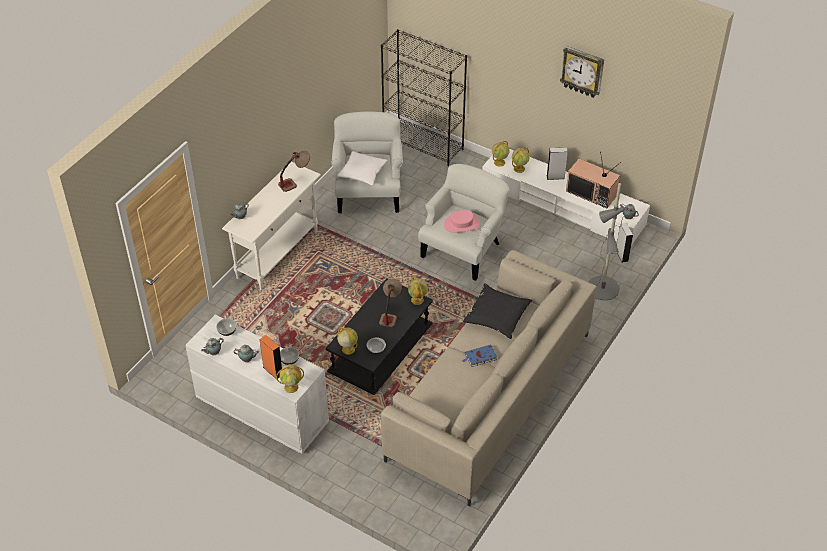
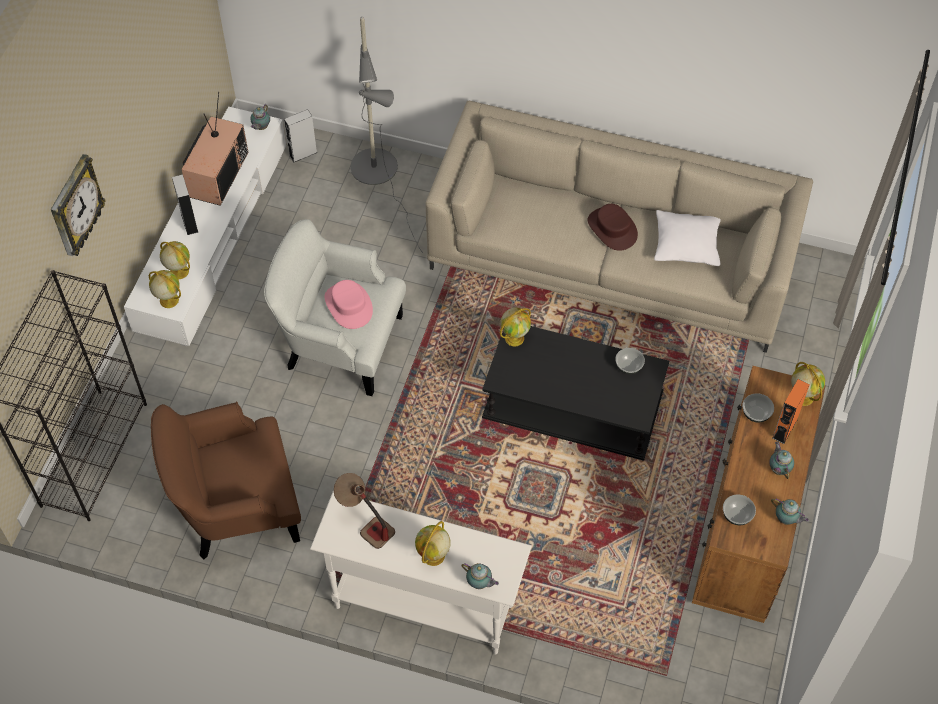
camera: 105 degrees left, 10 degrees up
white dresser [186,314,329,454] -> brown dresser [692,366,825,623]
white armchair [331,112,403,213] -> brown armchair [151,401,301,560]
white pillow [337,151,387,185] -> white pillow moved to [654,210,721,266]
globe [337,327,358,355] -> globe moved to [415,521,451,566]
table lamp [379,278,402,328] -> none
blue book [462,344,497,367] -> brown hat [588,204,638,251]
black pillow [463,283,532,339] -> none
wall clock [560,46,604,98] -> wall clock moved to [51,154,106,256]

